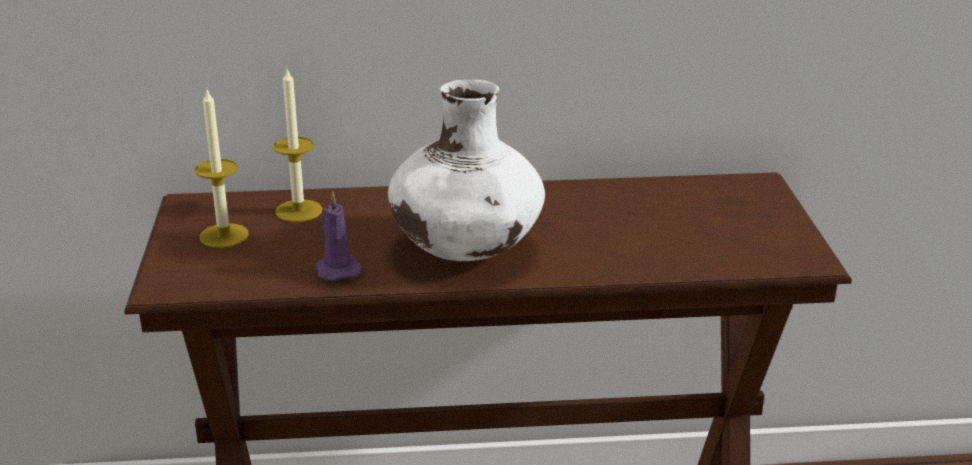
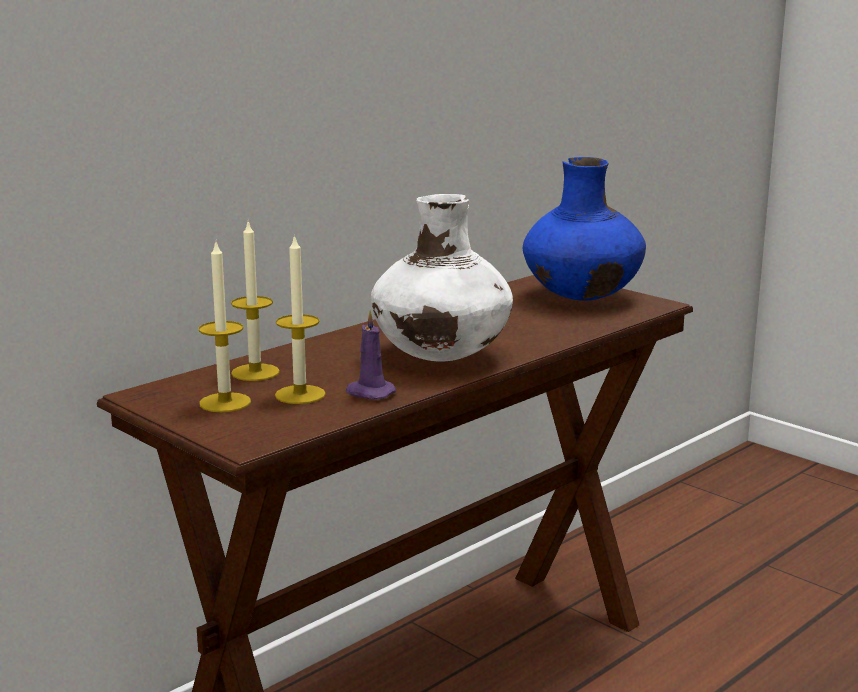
camera: 40 degrees left, 10 degrees down
none -> candle [275,234,326,404]
none -> blue vase [523,157,646,301]

